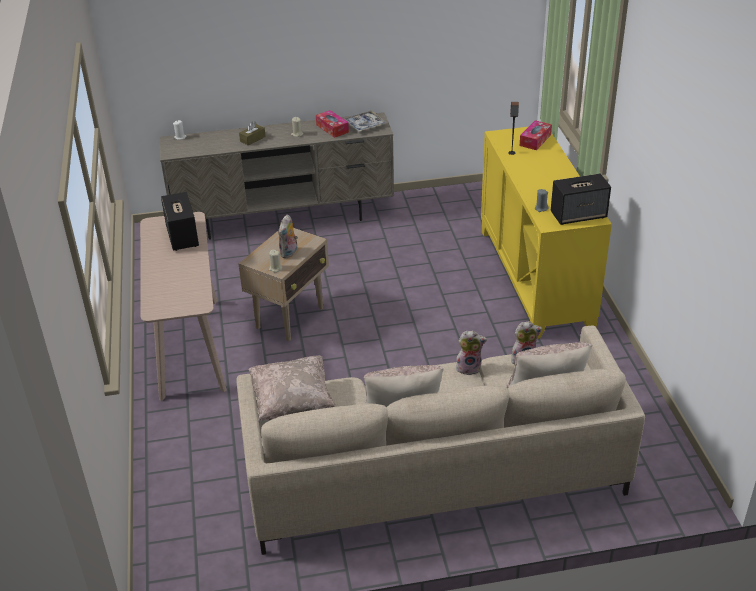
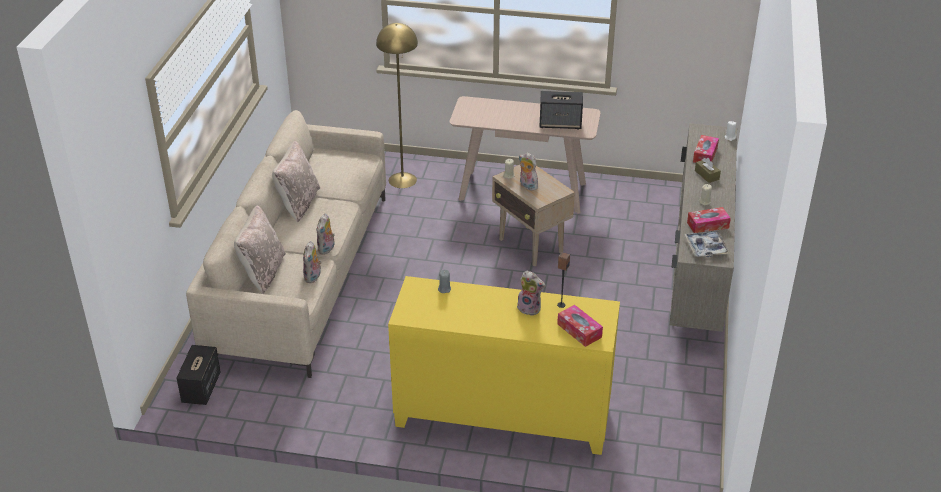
camera: 110 degrees right, 0 degrees up
beige pillow [249,356,336,423] -> none
speaker [550,174,611,225] -> speaker moved to [177,345,221,405]
none -> yellow floor lamp [376,23,418,188]
none -> plush toy [517,271,545,316]
none -> tissue box [693,135,719,163]

